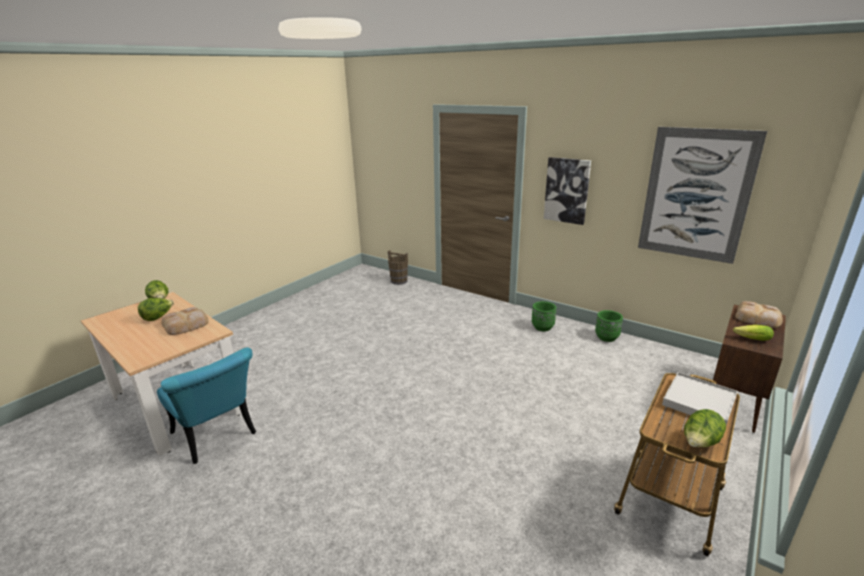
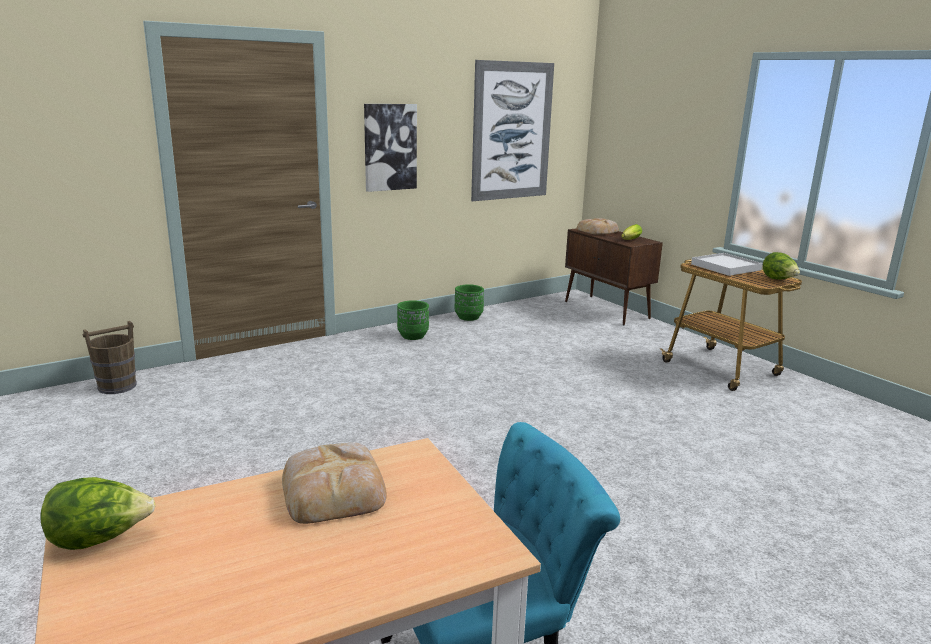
camera: 70 degrees left, 5 degrees down
lettuce [138,298,174,321] -> none

